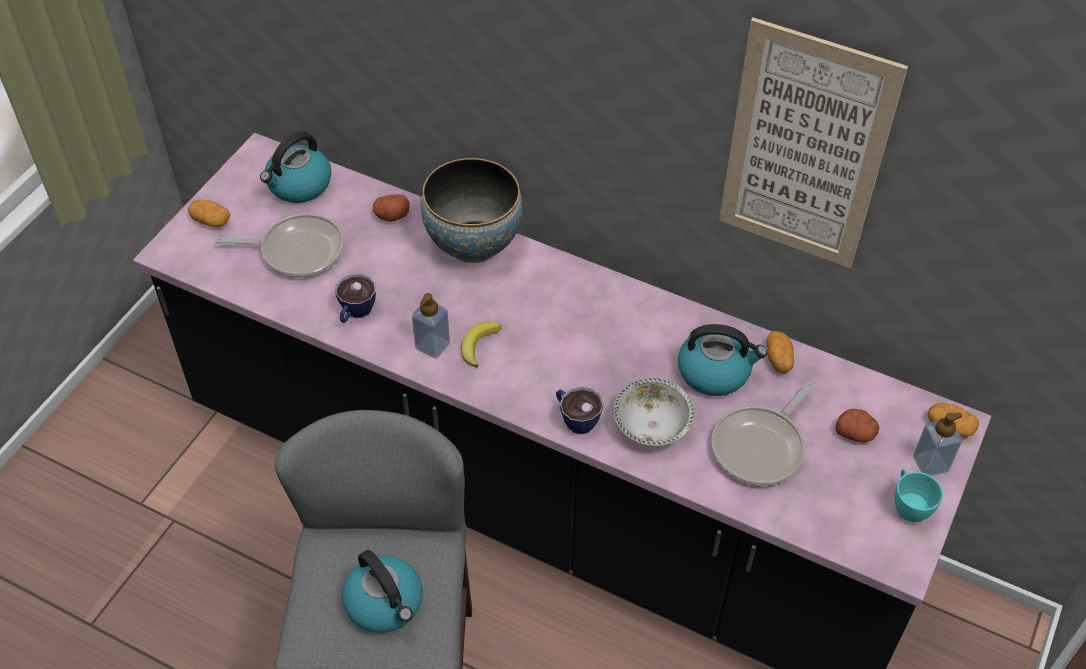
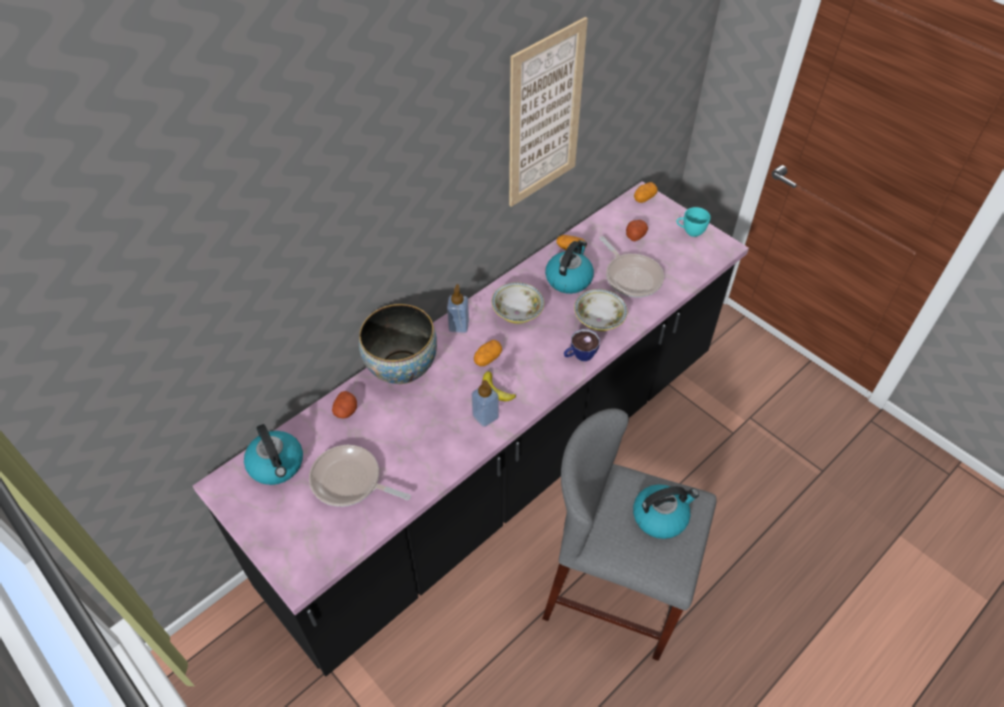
camera: 70 degrees left, 0 degrees up
potato [188,199,231,227] -> potato moved to [474,340,502,366]
frying pan [215,214,344,278] -> frying pan turned 90 degrees counterclockwise [309,445,411,507]
cup [336,274,376,323] -> none
soap dispenser [913,412,962,476] -> soap dispenser moved to [447,284,469,333]
none -> bowl [492,282,544,324]

